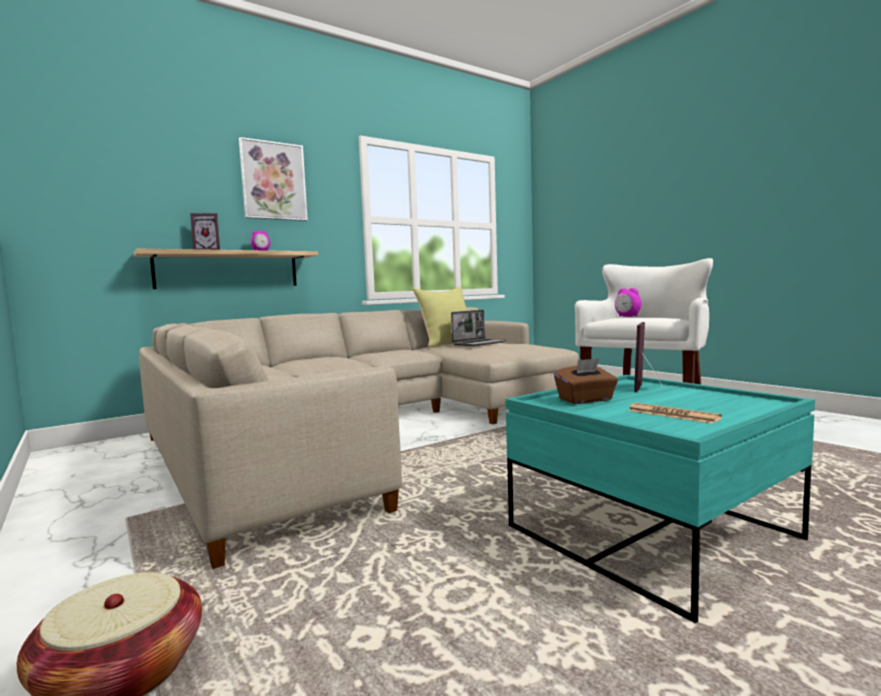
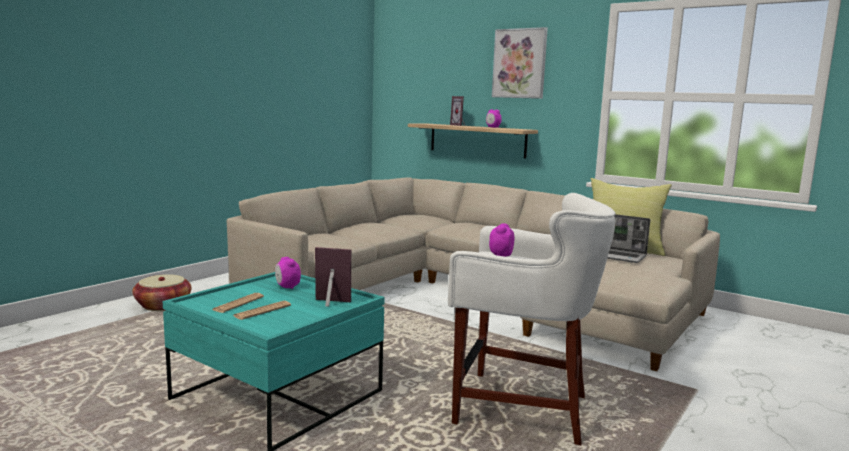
camera: 70 degrees right, 5 degrees up
brown tissue box [554,358,618,404] -> alarm clock [275,257,301,289]
none -> newspaper [234,301,291,320]

